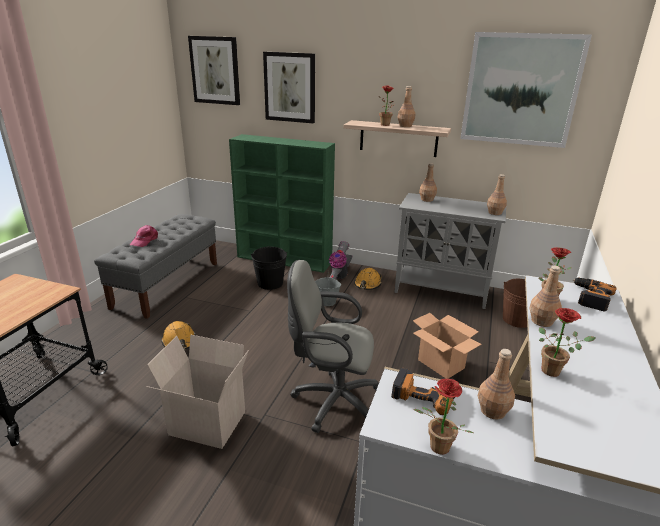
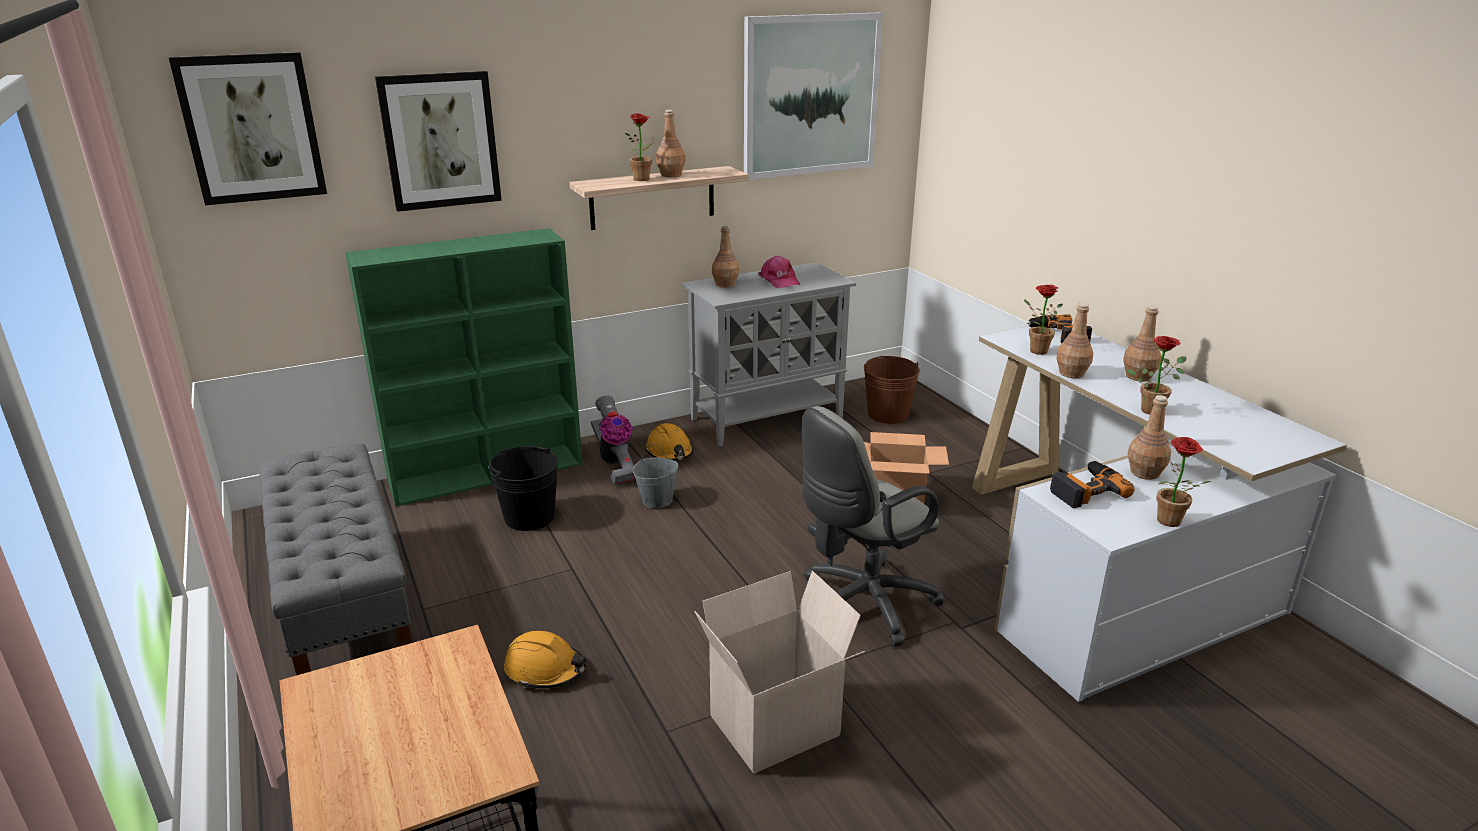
camera: 45 degrees left, 0 degrees up
pink cap [130,225,158,247] -> pink cap moved to [758,256,800,288]
brown bottle [487,174,507,215] -> brown bottle moved to [1123,305,1162,381]

